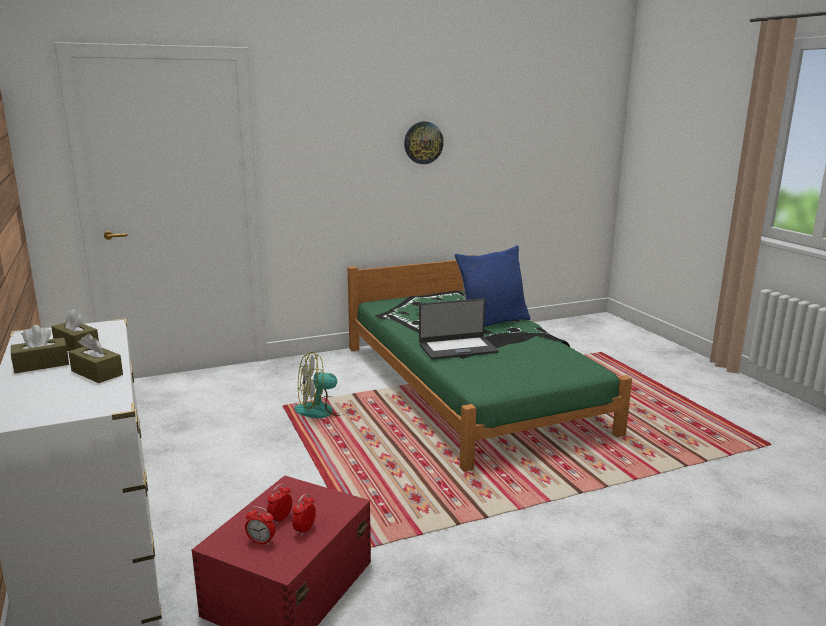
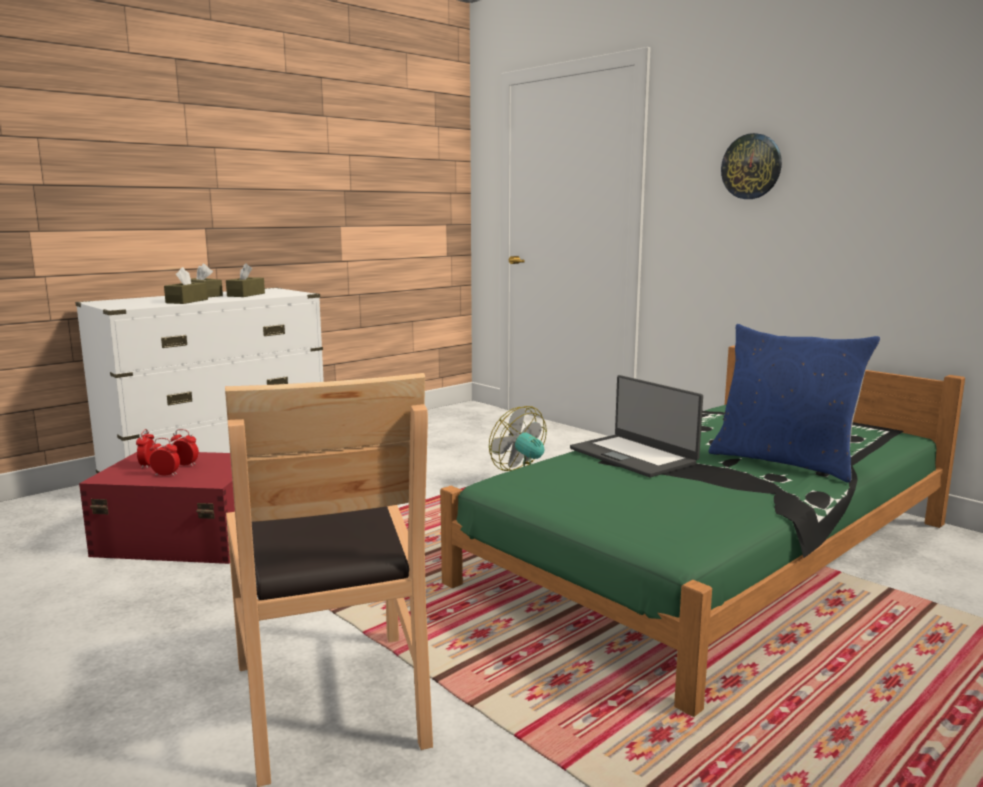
camera: 70 degrees right, 5 degrees down
wall clock [404,122,444,164] -> wall clock moved to [721,133,782,199]
none -> brown chair [225,373,433,787]

